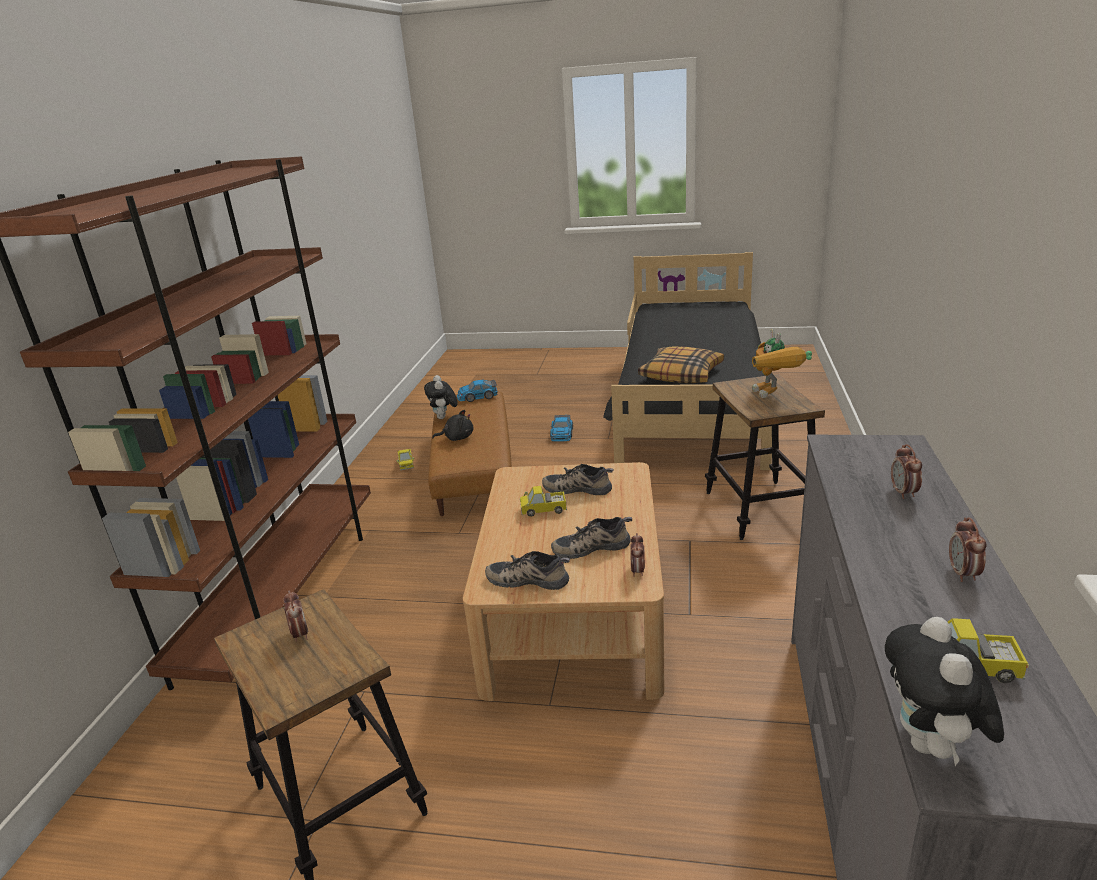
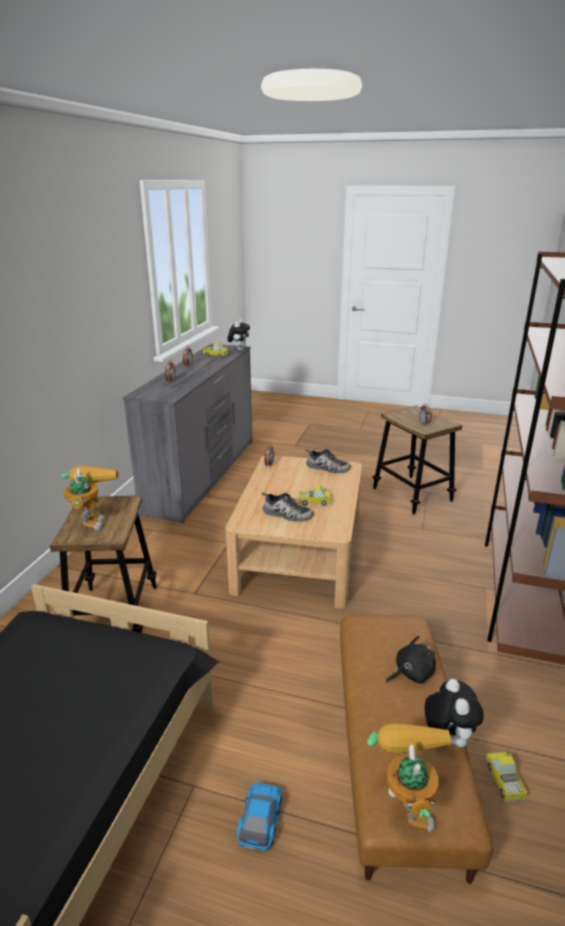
camera: 175 degrees left, 0 degrees up
black plush toy [432,410,473,441] -> black plush toy turned 150 degrees clockwise [386,636,436,684]
toy car [457,380,497,402] -> toy robot [367,723,451,832]
shoe [551,517,632,559] -> none
pillow [638,346,724,383] -> none

